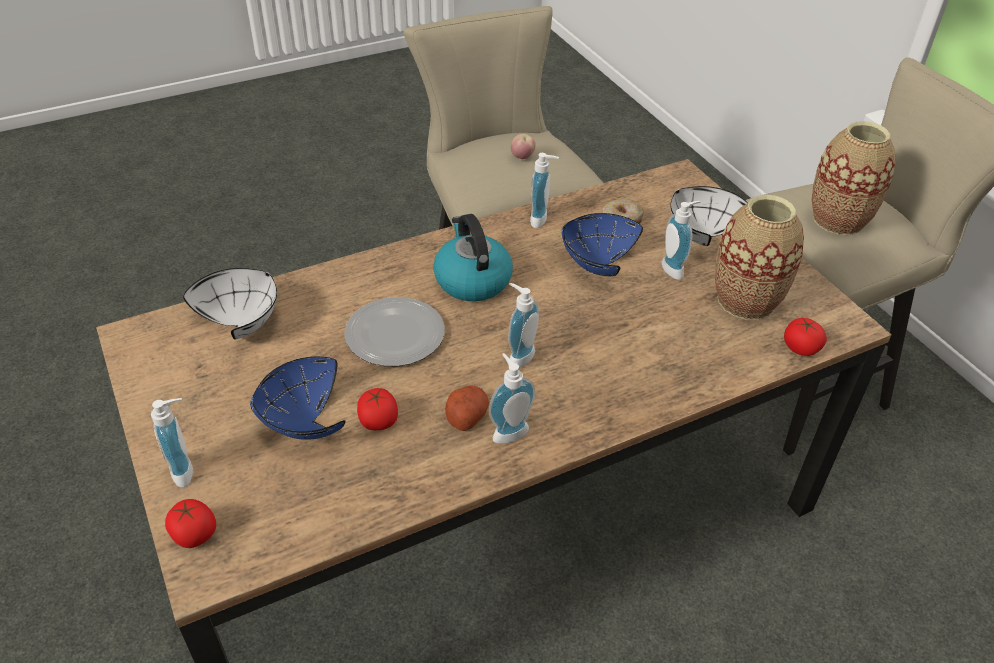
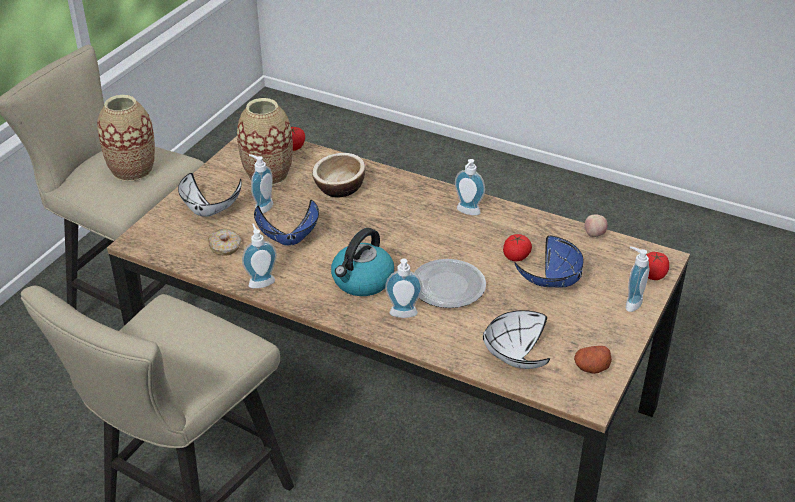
camera: 125 degrees left, 5 degrees down
potato [445,386,489,431] -> potato moved to [574,346,612,374]
soap dispenser [508,283,539,368] -> soap dispenser moved to [385,259,422,318]
apple [511,134,536,159] -> apple moved to [585,215,608,237]
none -> bowl [312,153,365,197]

